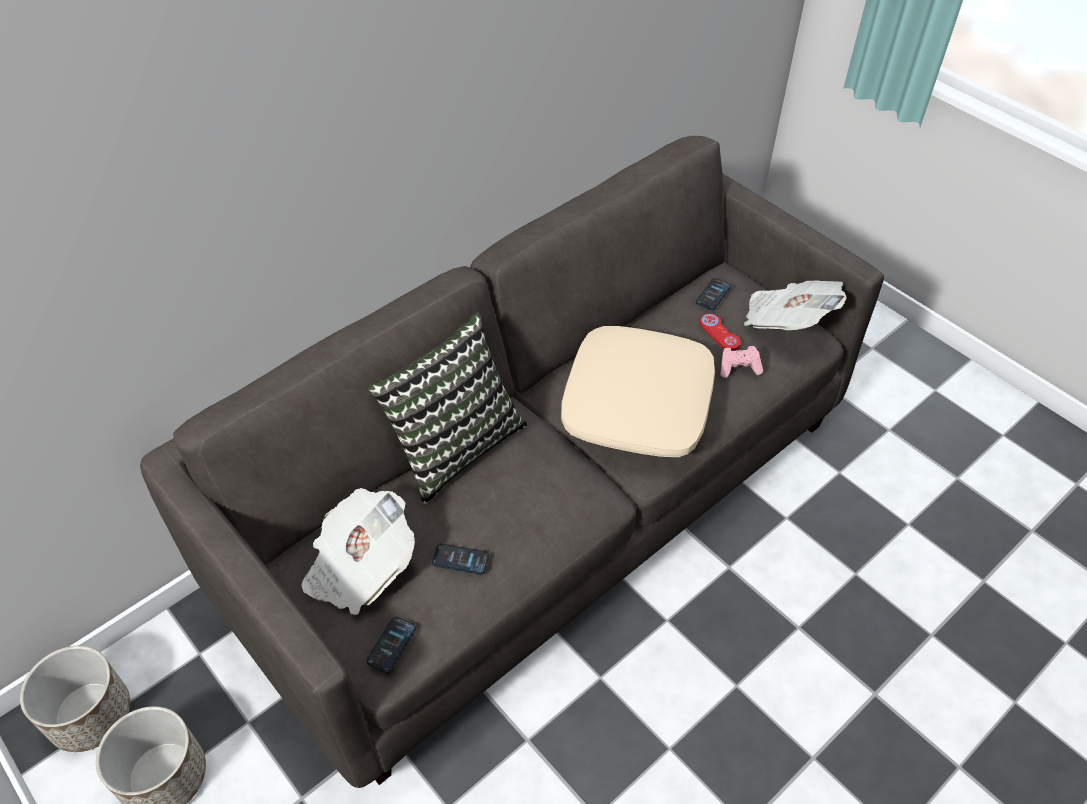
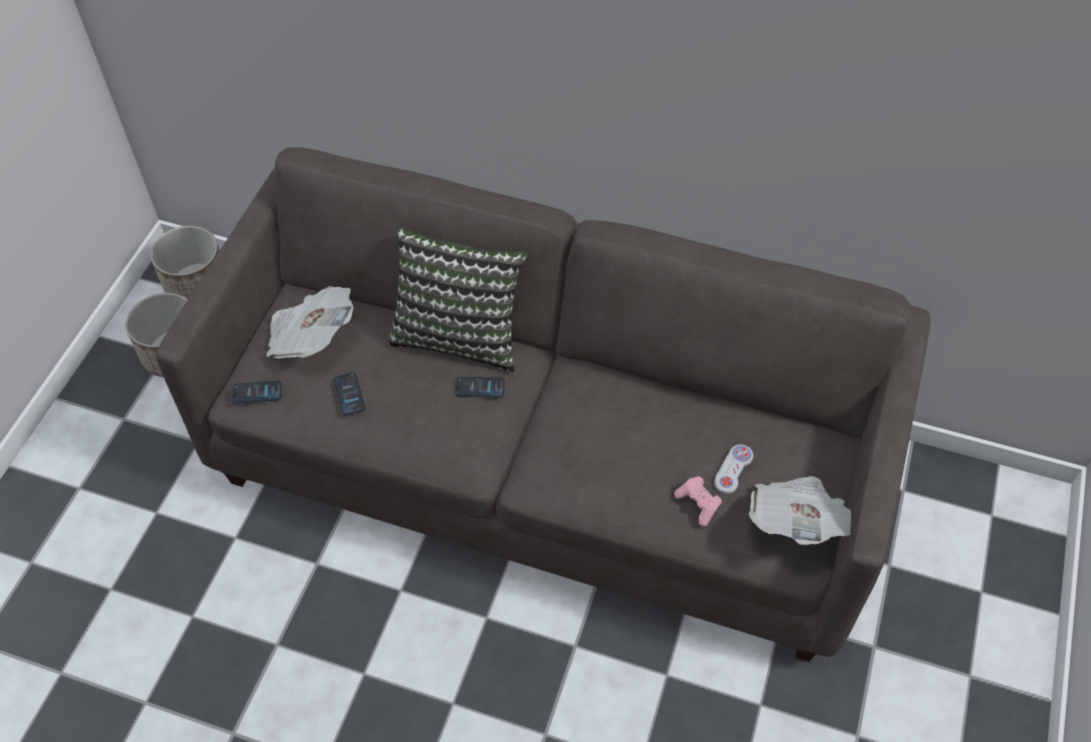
camera: 60 degrees right, 5 degrees up
beige pillow [561,326,715,457] -> none
phone [696,278,731,310] -> phone moved to [456,377,505,398]
red game controller [700,314,741,351] -> white game controller [714,444,753,494]

